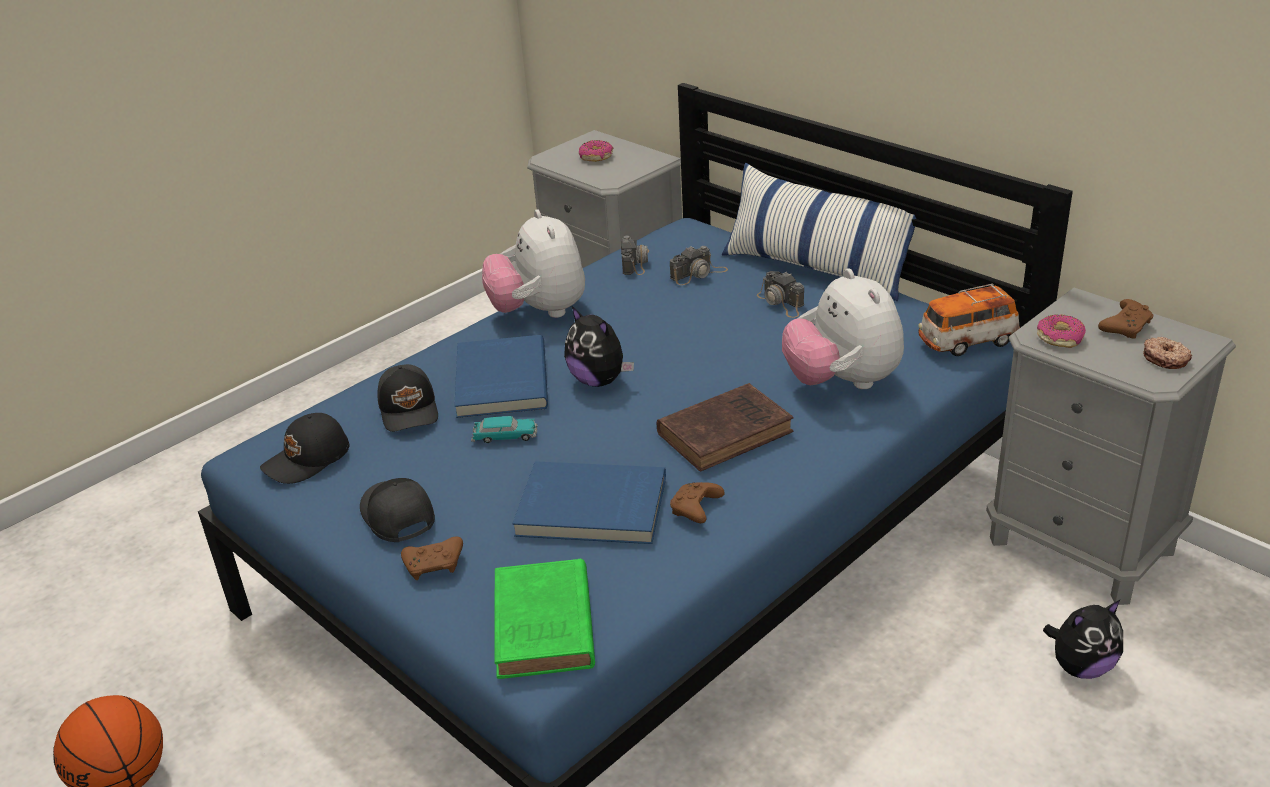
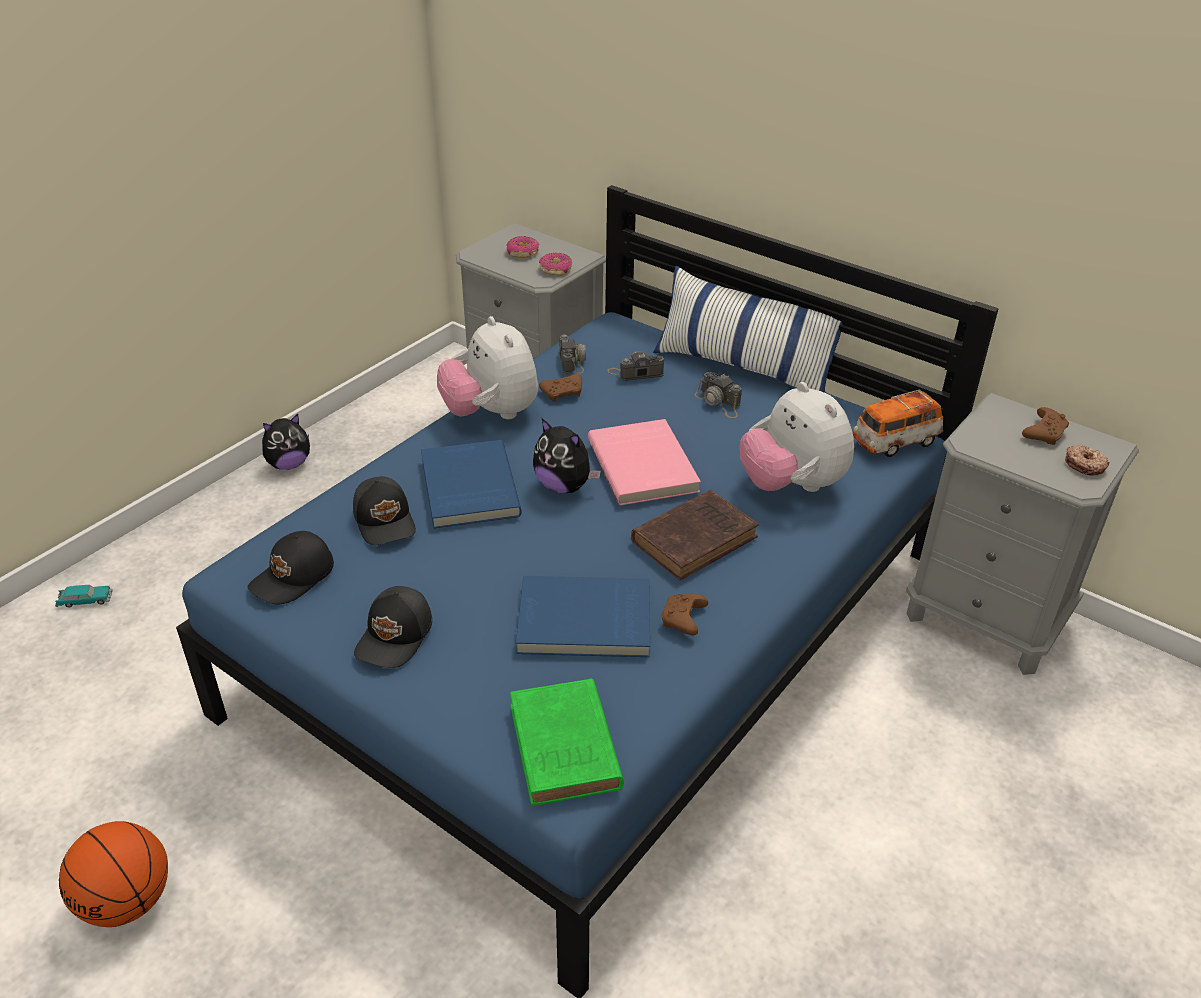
camera: 10 degrees left, 5 degrees up
black cap [360,478,435,542] -> black cap turned 120 degrees counterclockwise [354,586,432,668]
brown game controller [401,536,463,580] -> brown game controller moved to [539,374,582,402]
toy car [471,416,538,443] -> toy car moved to [55,585,113,607]
camera [670,246,728,285] -> camera turned 150 degrees counterclockwise [607,351,664,381]
donut [1037,314,1086,348] -> donut moved to [539,253,572,276]
plush toy [1043,600,1123,679] -> plush toy moved to [262,414,310,470]
none -> pink book [588,419,701,506]

